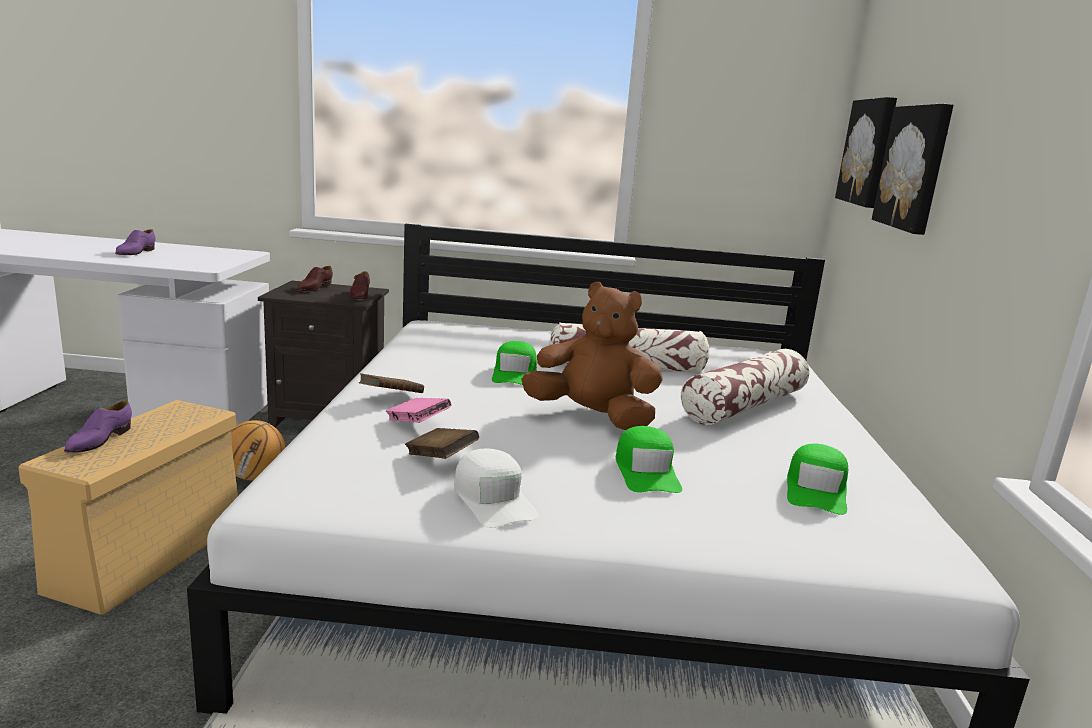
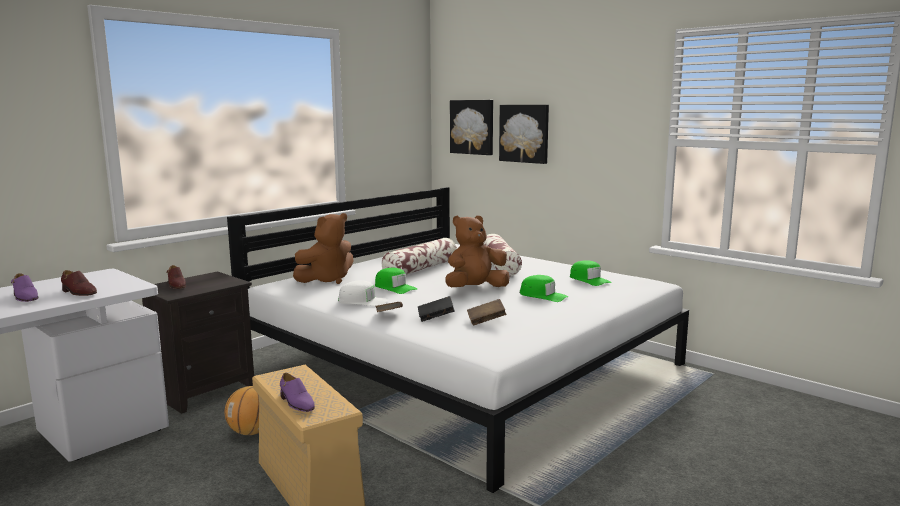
camera: 50 degrees left, 5 degrees down
brown shoe [350,271,370,299] -> brown shoe moved to [61,270,97,296]
pink book [386,398,452,423] -> black book [418,296,455,322]
white cap [454,449,539,528] -> white cap moved to [338,280,388,306]
none -> brown plush toy [293,213,353,284]

